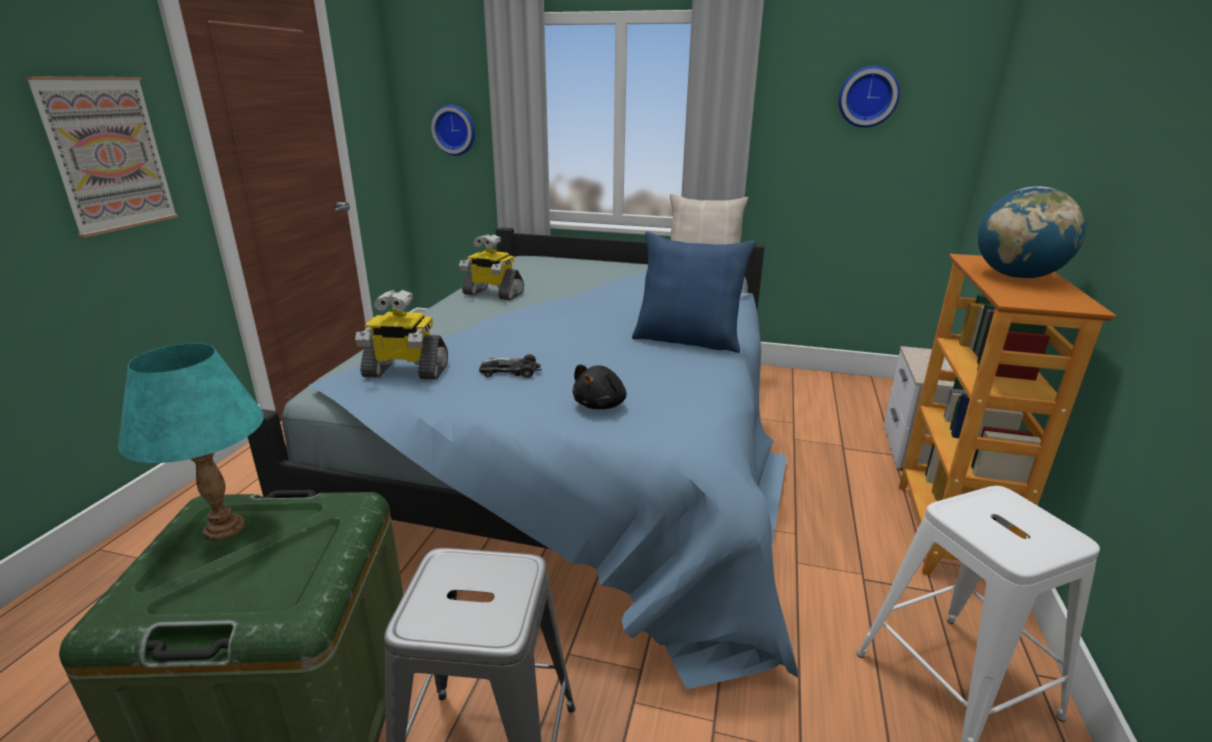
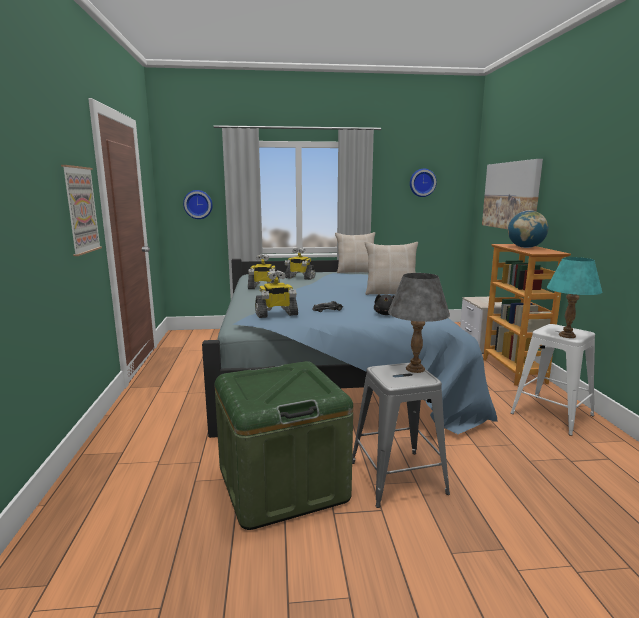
camera: 20 degrees left, 10 degrees down
turquoise table lamp [118,343,264,541] -> turquoise table lamp moved to [547,257,602,338]
blue pillow [632,232,756,353] -> beige pillow [365,242,418,295]
none -> toy robot [285,248,315,280]
none -> grey table lamp [388,273,450,373]
none -> picture [482,159,543,229]

